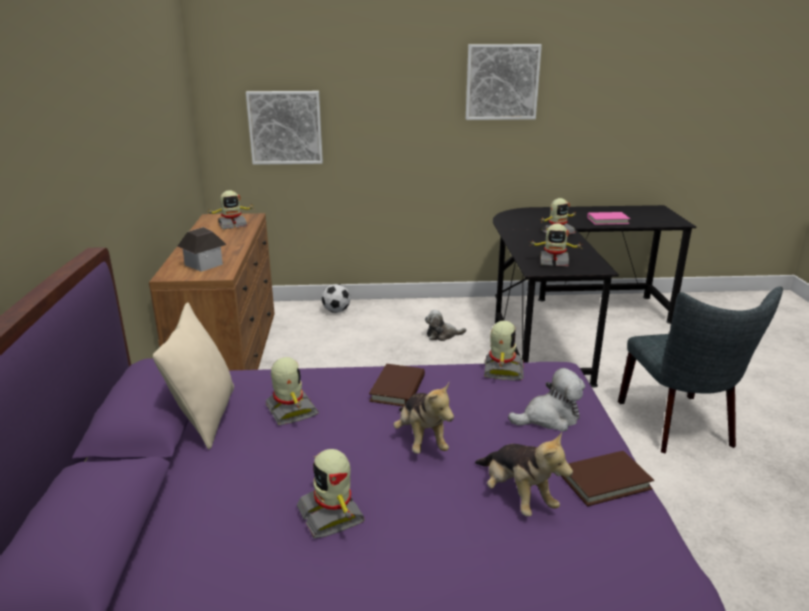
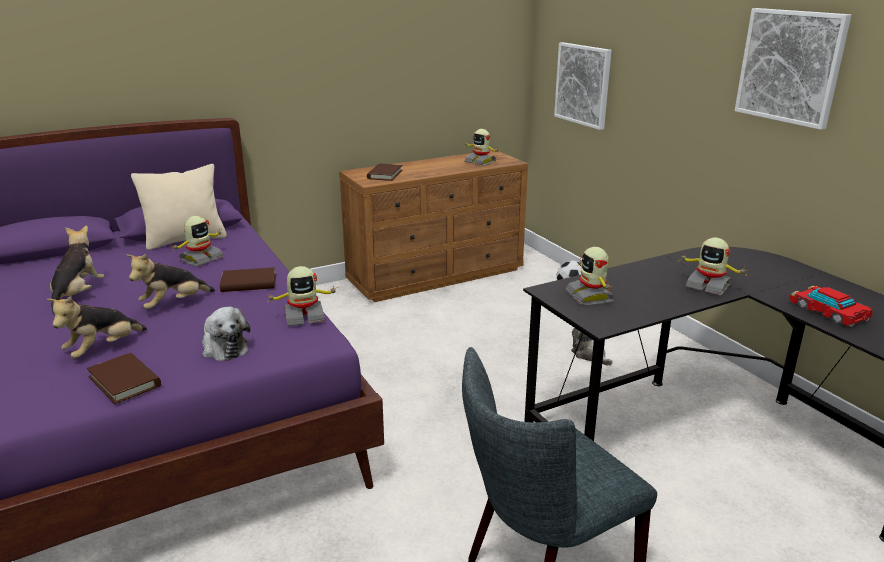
camera: 65 degrees right, 0 degrees up
toy house [177,227,227,272] -> brown book [367,164,402,181]
toy robot [297,449,365,538] -> plush toy [50,225,105,315]
pink book [587,212,630,225] -> toy car [789,286,873,327]

